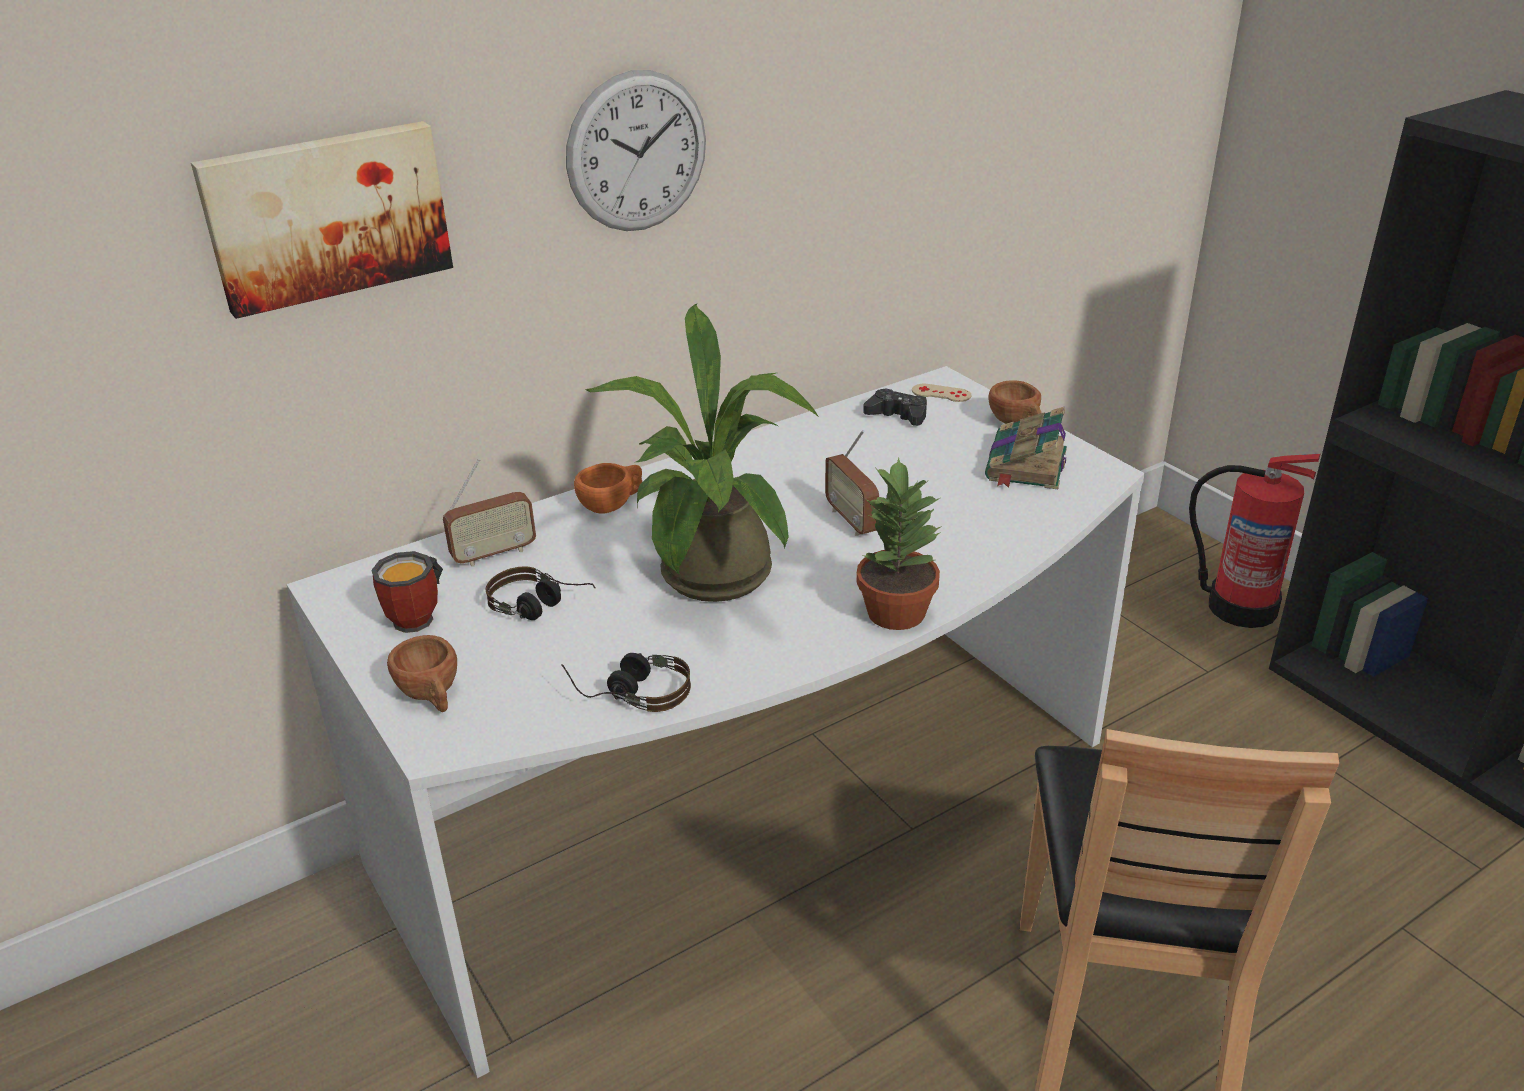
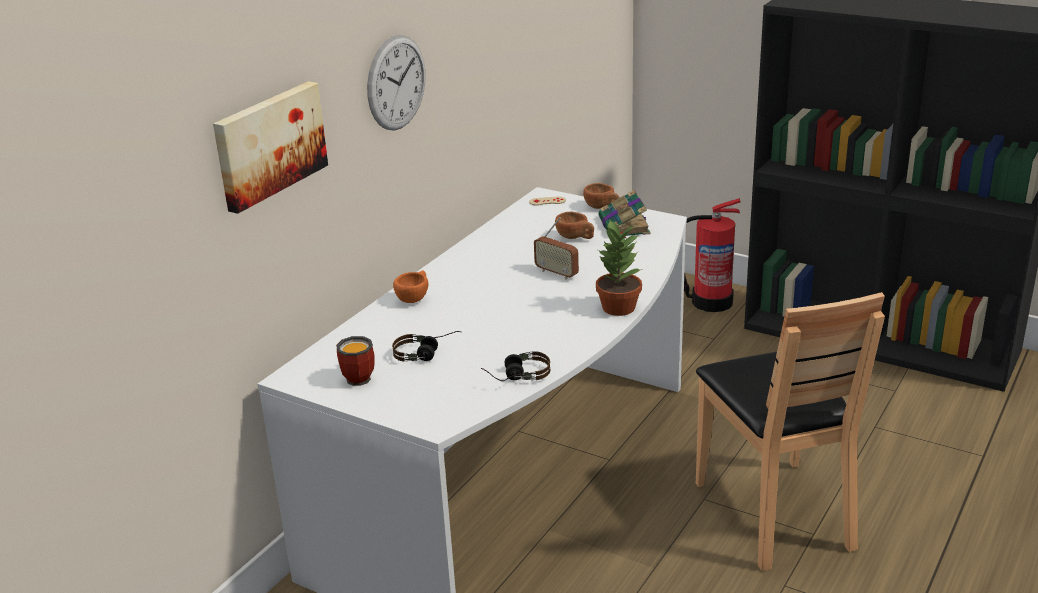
camera: 25 degrees left, 5 degrees down
brown cup [387,635,457,712] -> brown cup moved to [555,212,594,239]
radio [443,459,536,567] -> none
potted plant [585,304,818,602] -> none
black game controller [863,388,927,426] -> none

